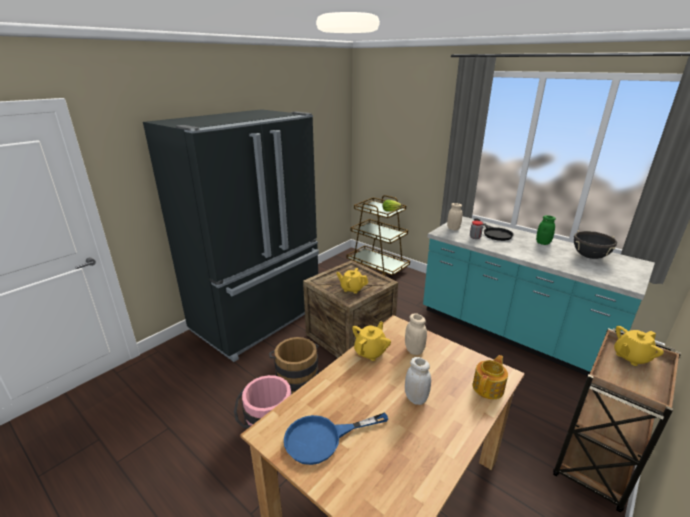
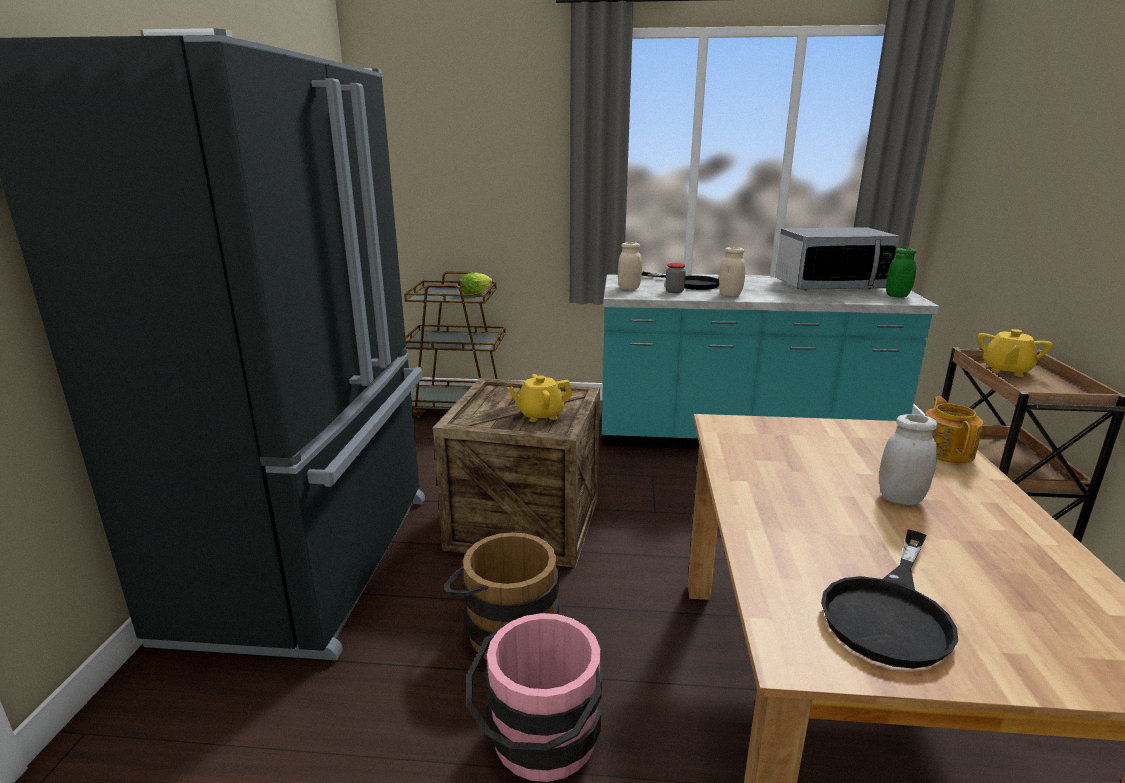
camera: 35 degrees left, 5 degrees down
blue frying pan [284,412,388,465] -> black frying pan [821,530,958,669]
yellow teapot [352,322,391,361] -> none
beige jar [405,313,427,355] -> beige jar moved to [719,247,745,296]
green jar [536,215,556,245] -> green jar moved to [886,248,917,298]
black cooking pot [574,230,617,259] -> microwave [775,227,900,291]

